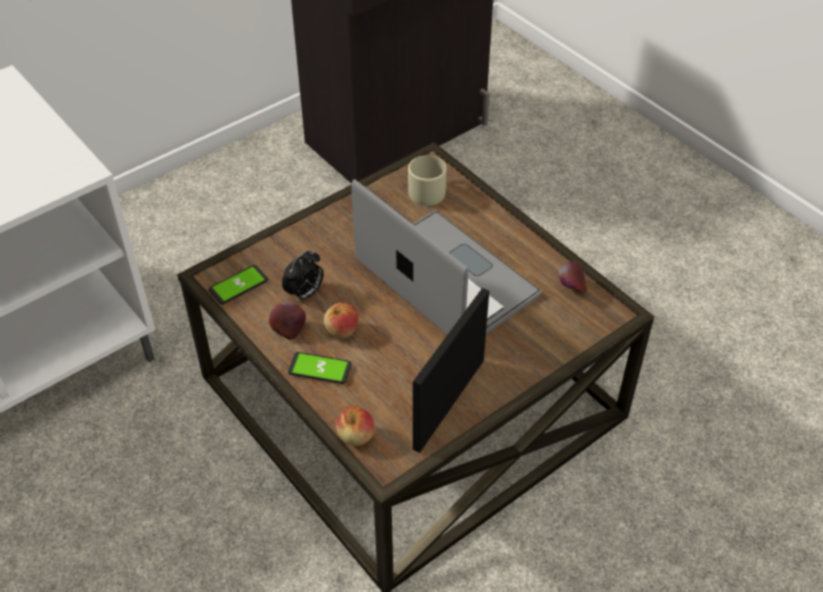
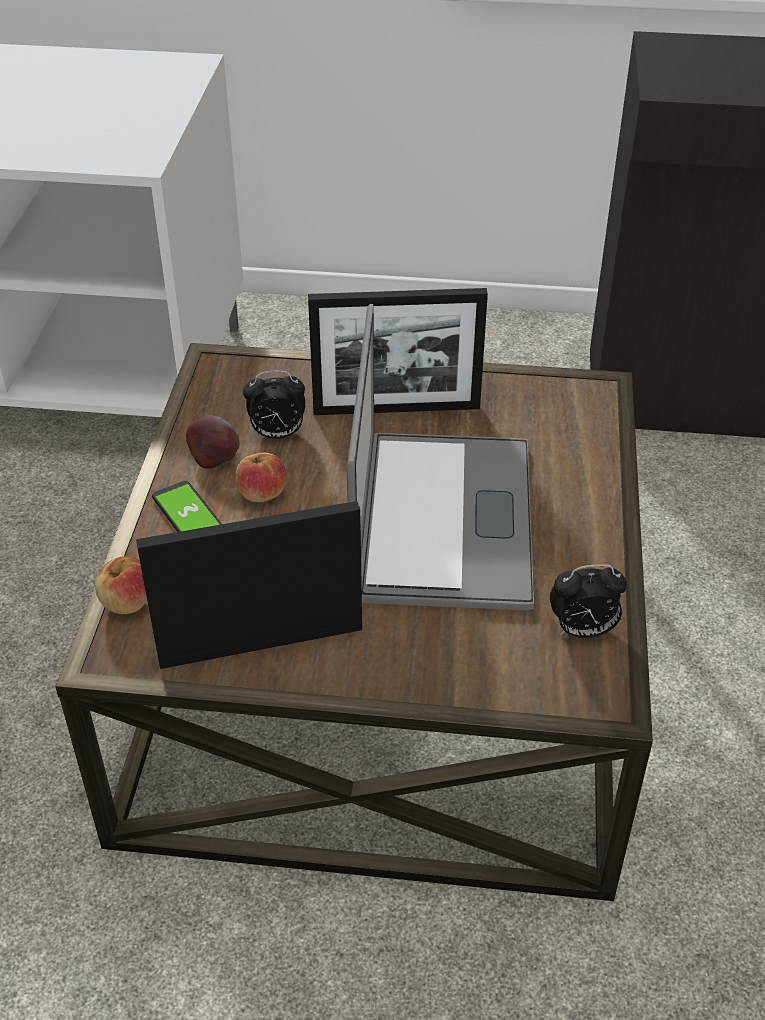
camera: 45 degrees right, 5 degrees down
phone [209,265,268,305] -> none
beige mug [408,155,446,206] -> none
apple [559,261,587,293] -> alarm clock [550,564,627,638]
none -> picture frame [308,288,488,415]

